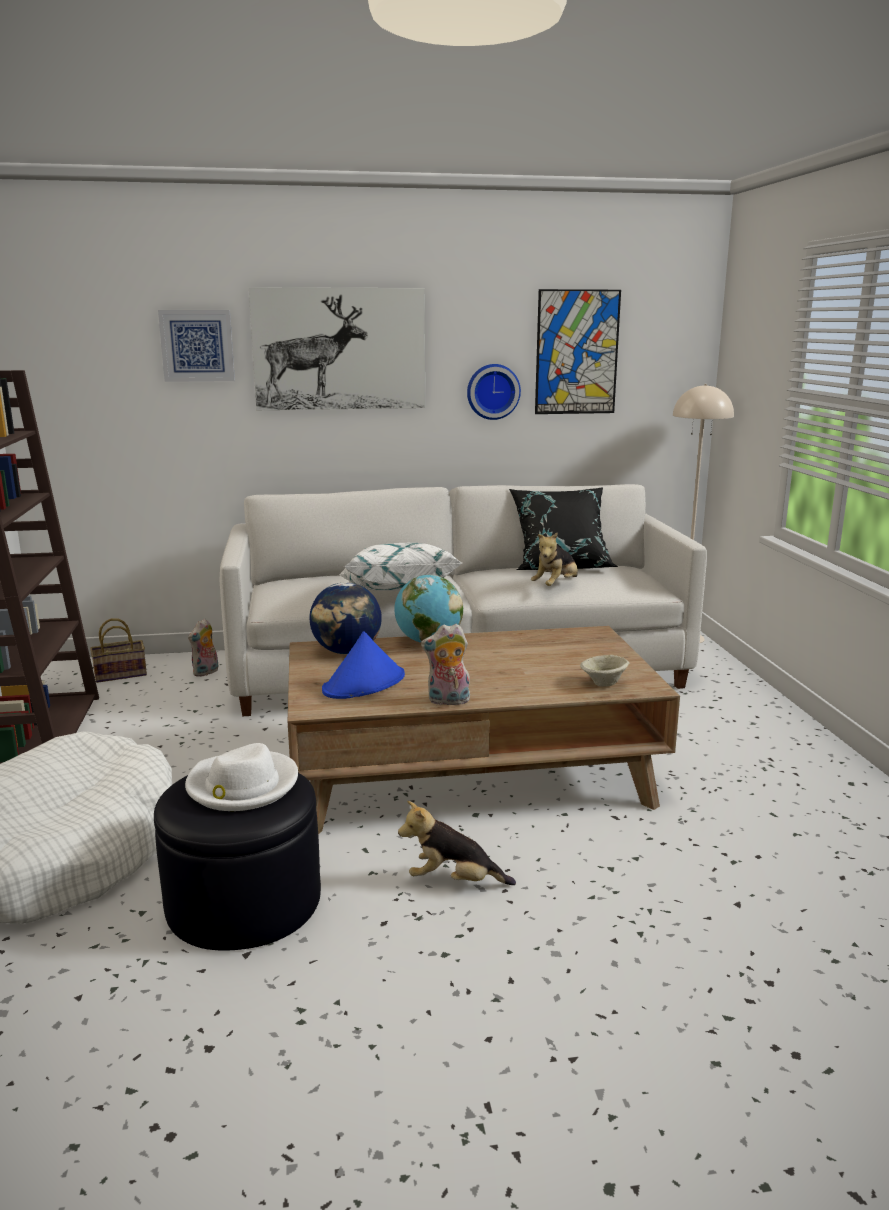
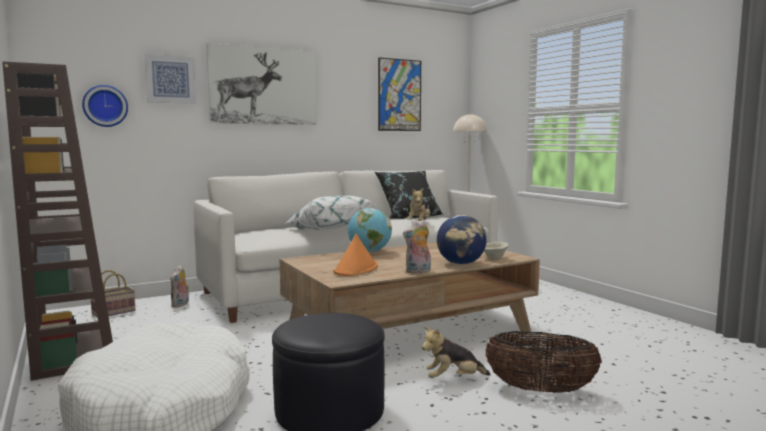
camera: 20 degrees left, 10 degrees down
white hat [185,743,298,811] -> none
globe [309,582,382,654] -> globe moved to [437,215,487,265]
blue hat [322,631,405,699] -> orange hat [333,234,378,276]
wall clock [467,364,521,420] -> wall clock moved to [82,85,128,127]
none -> basket [485,331,602,393]

